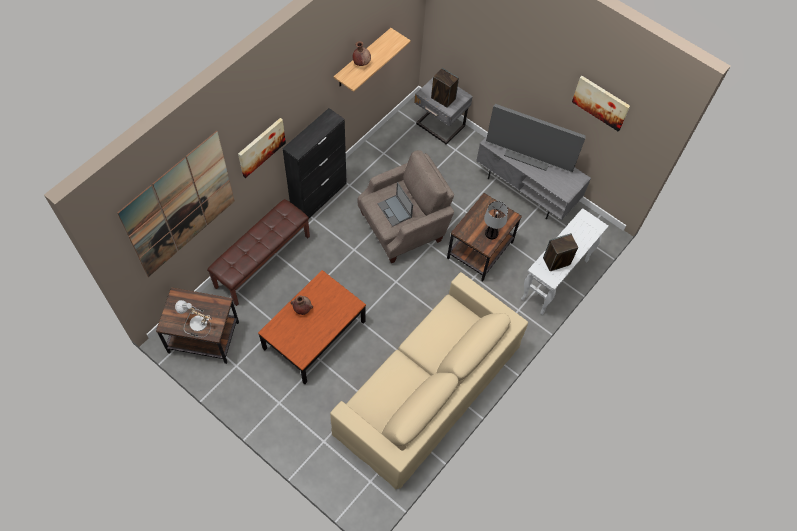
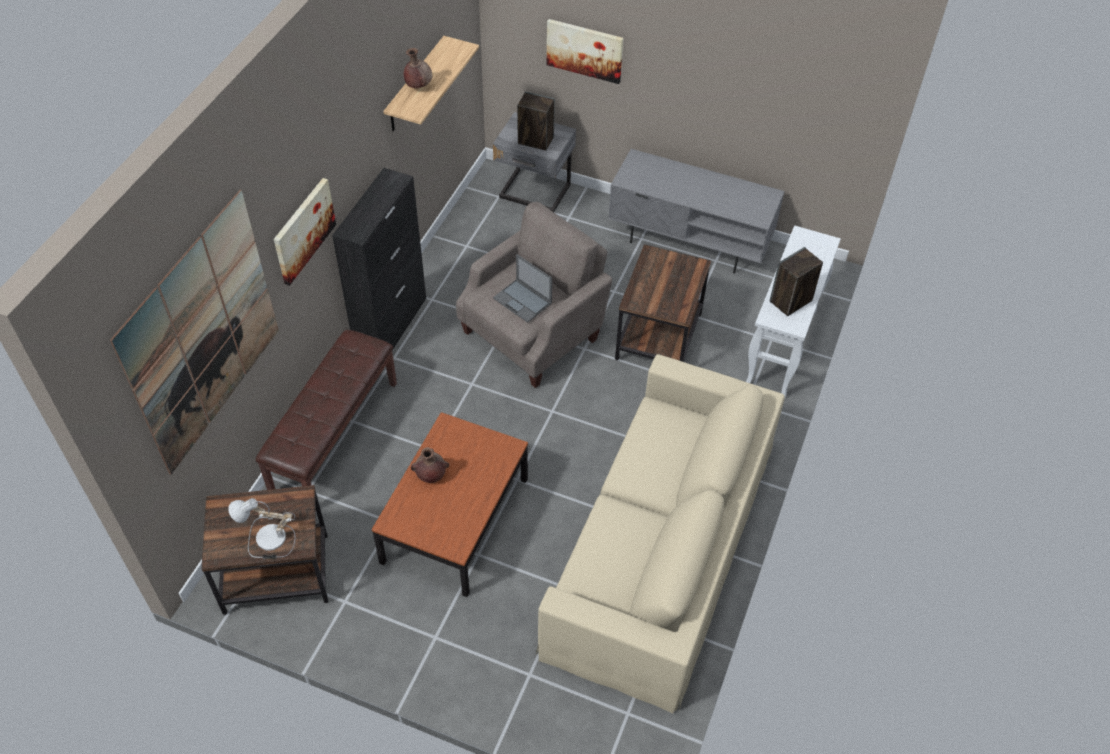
camera: 15 degrees left, 10 degrees down
table lamp [484,201,508,239] -> none
television [486,104,586,173] -> none
picture [572,76,630,132] -> picture moved to [547,19,624,84]

